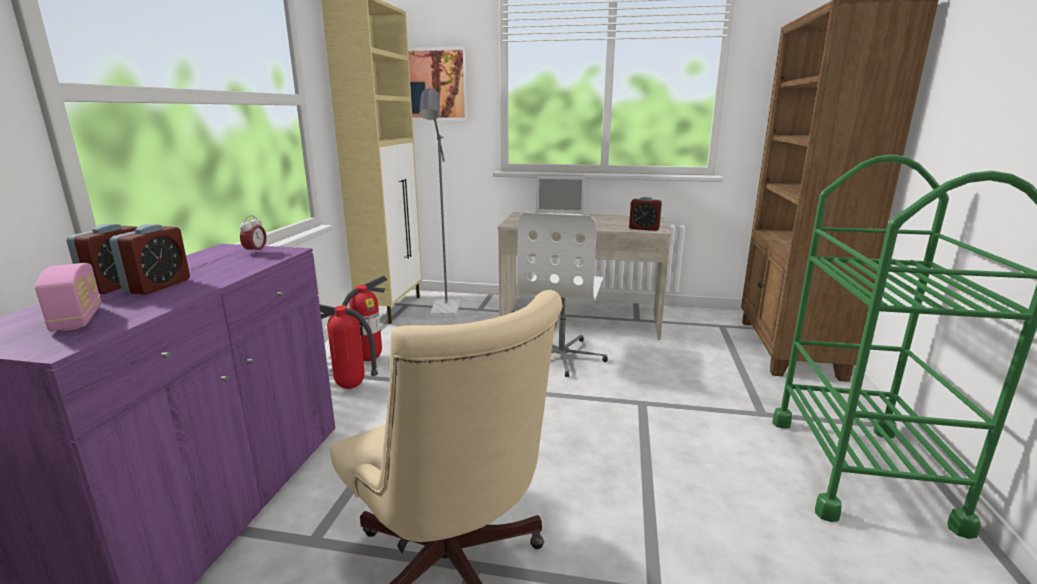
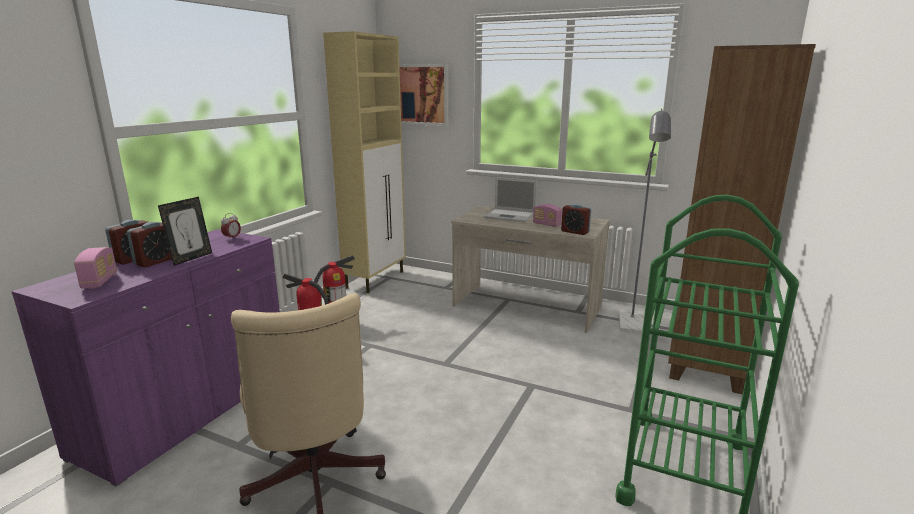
camera: 15 degrees right, 0 degrees up
grey floor lamp [419,87,460,316] -> grey floor lamp moved to [619,109,671,333]
white office chair [517,213,608,377] -> none
none -> picture frame [158,197,212,266]
none -> radio [533,204,562,227]

